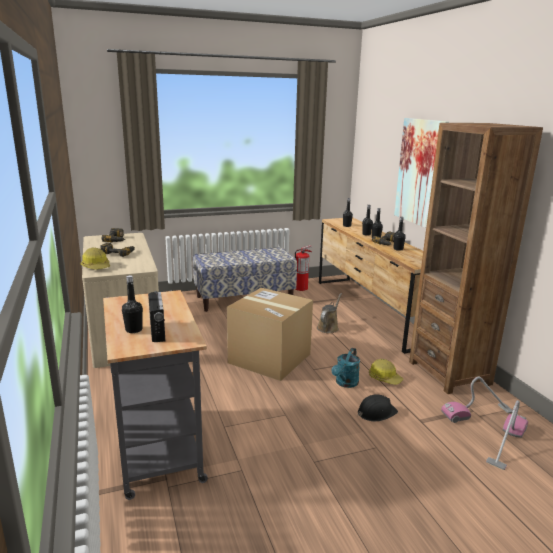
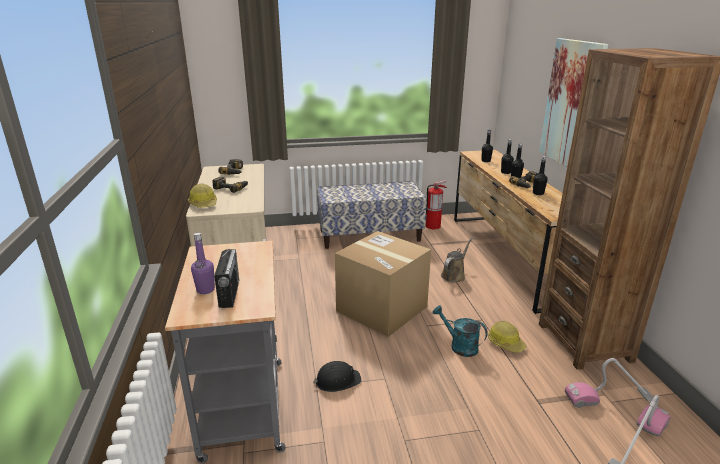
camera: 10 degrees right, 5 degrees up
black bottle [122,275,143,333] -> purple bottle [191,233,215,294]
turquoise watering can [332,348,360,388] -> turquoise watering can turned 90 degrees clockwise [432,305,488,357]
black hard hat [358,394,398,421] -> black hard hat moved to [313,361,362,392]

